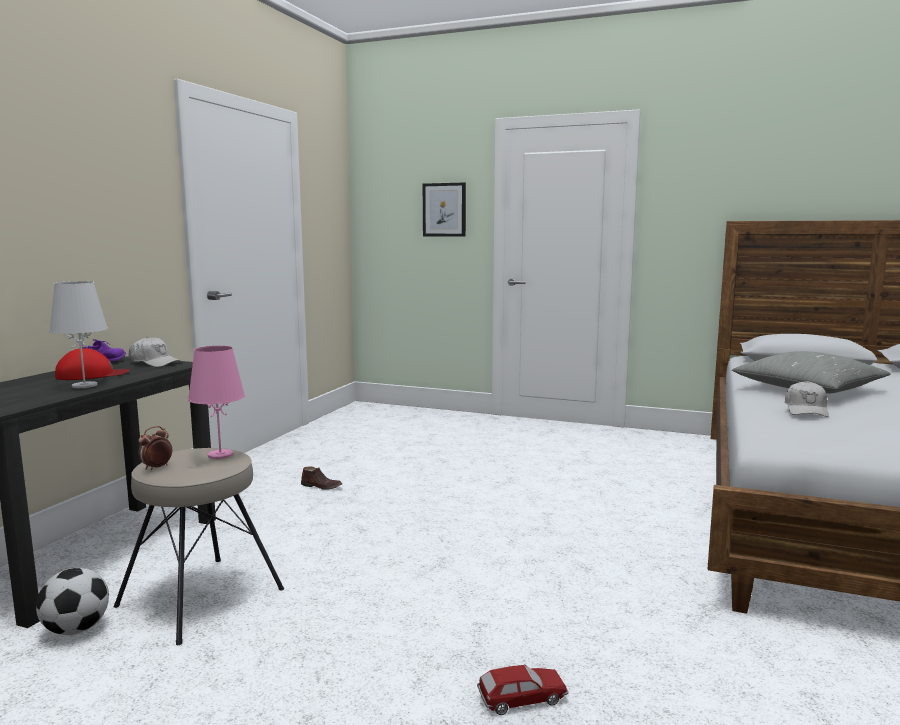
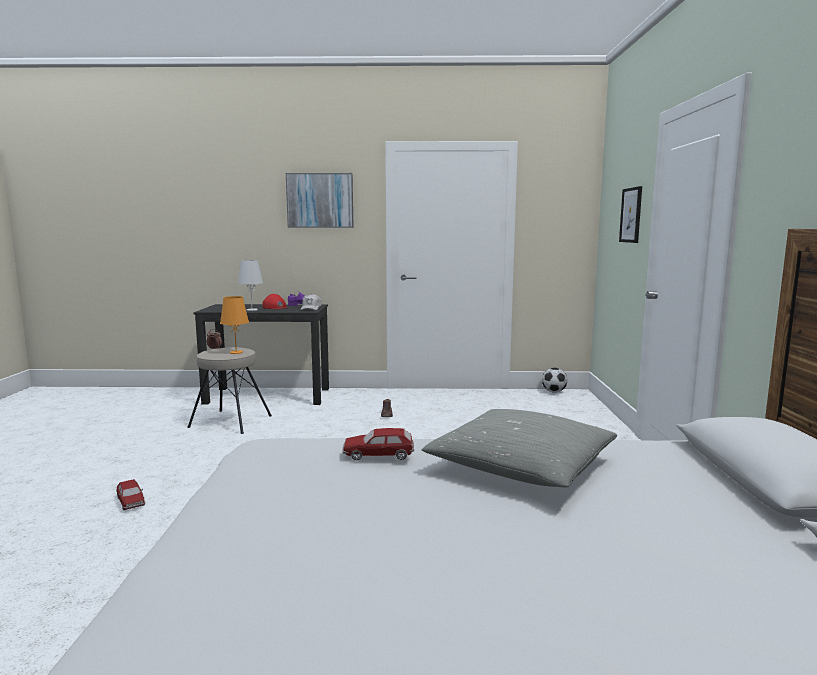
camera: 70 degrees right, 0 degrees up
football [36,568,109,635] -> football moved to [542,368,567,393]
pink table lamp [188,346,245,459] -> orange table lamp [220,296,249,354]
white cap [784,381,829,417] -> toy car [342,428,414,460]
none -> picture [286,173,353,228]

